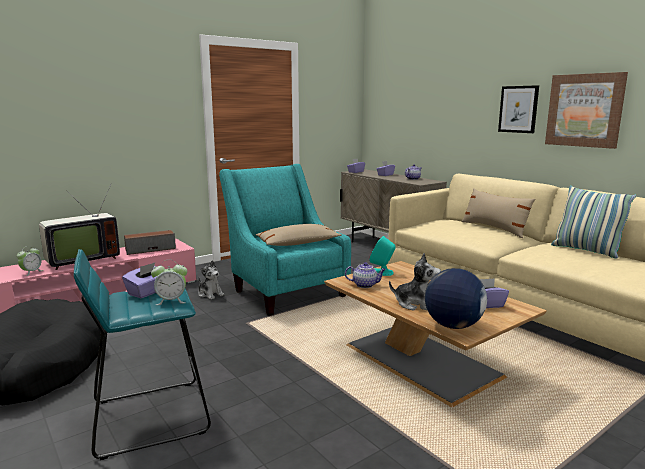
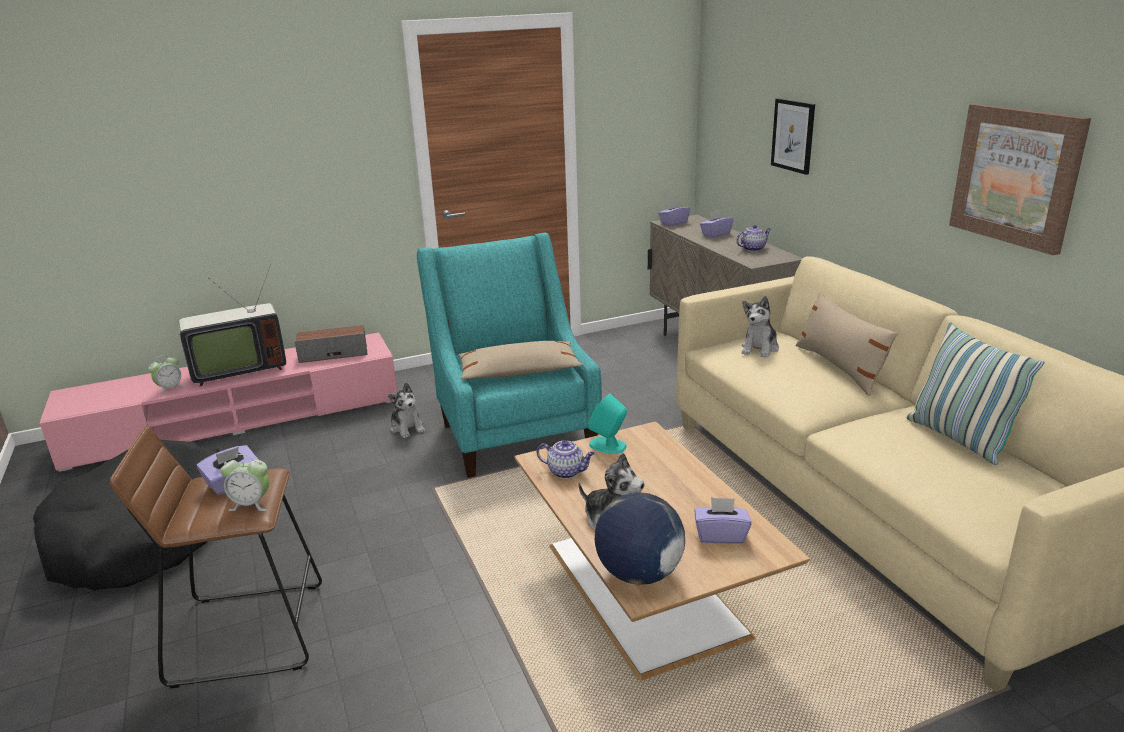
camera: 15 degrees right, 10 degrees up
turquoise stool [74,249,211,460] -> brown stool [110,425,322,688]
picture [498,85,539,133] -> picture moved to [771,98,815,175]
none -> plush toy [741,296,779,357]

